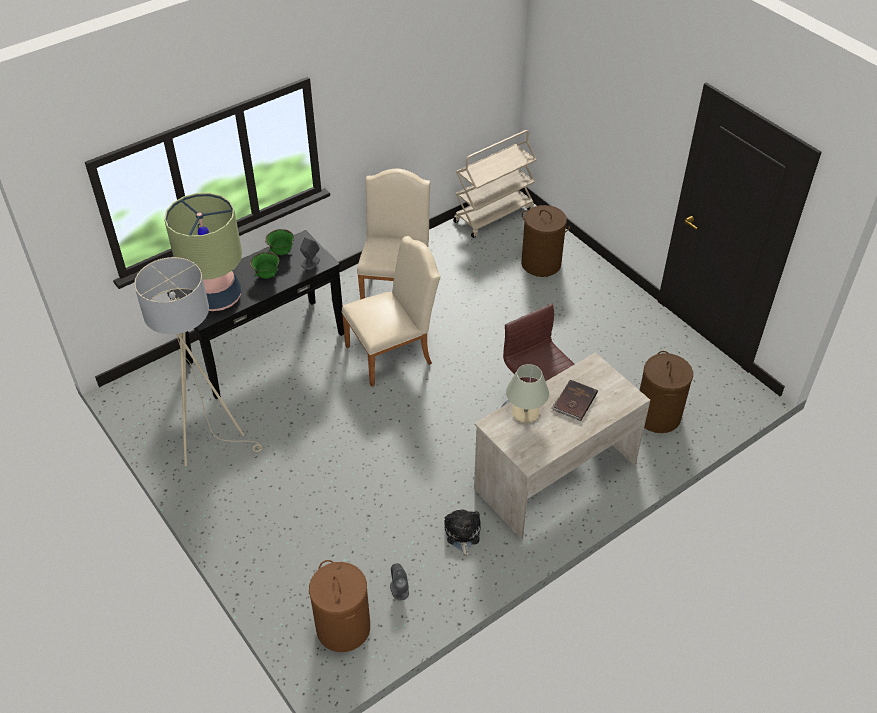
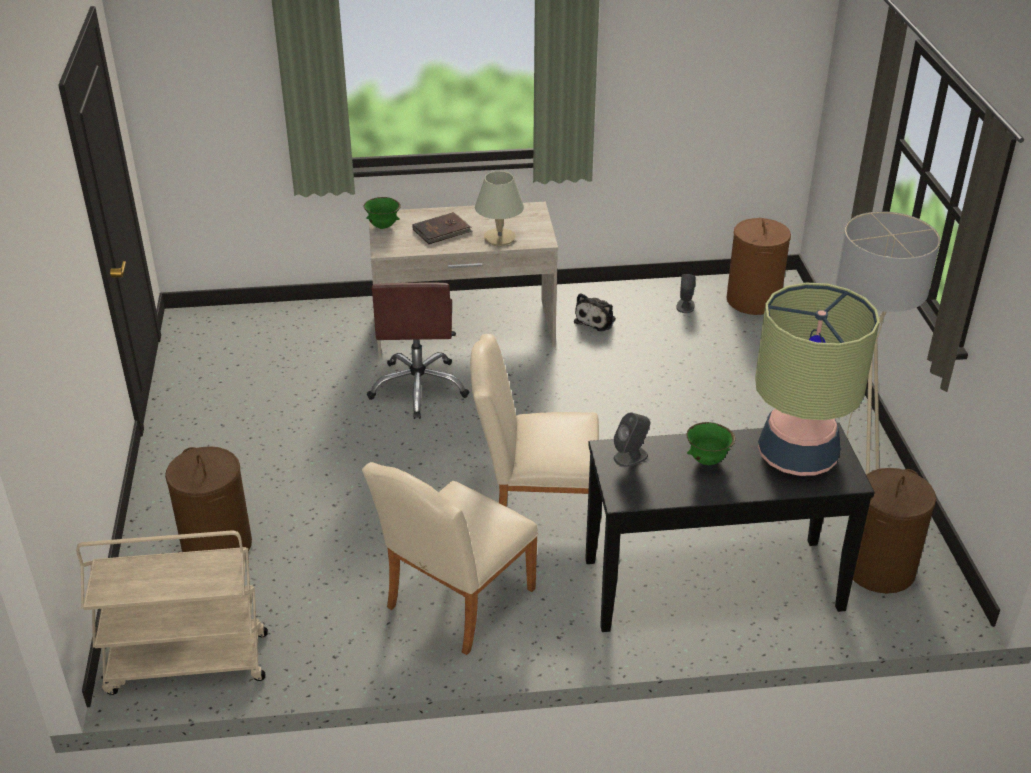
camera: 150 degrees left, 10 degrees down
green bowl [265,229,294,255] -> green bowl moved to [364,197,401,229]
brown laundry basket [640,351,693,433] -> brown laundry basket moved to [853,468,936,594]

